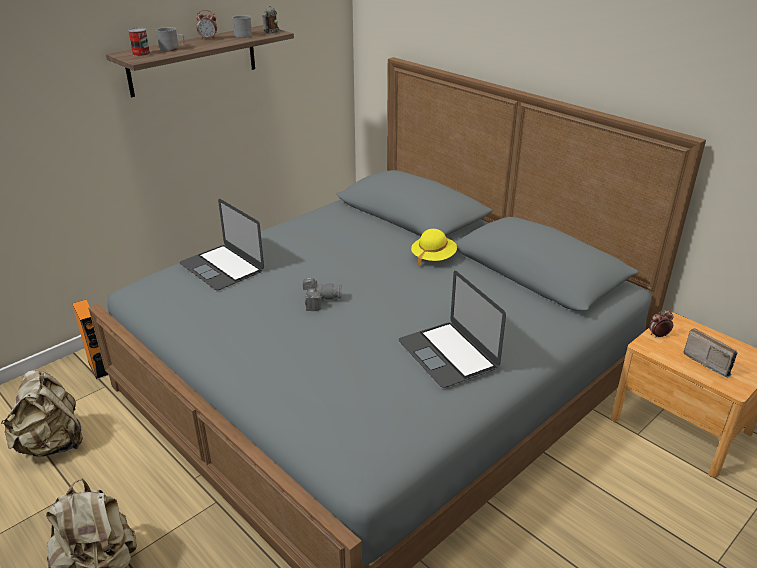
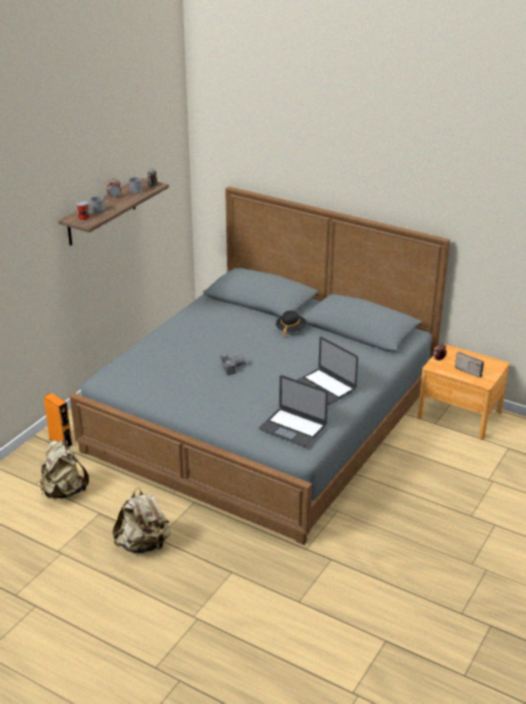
camera: 15 degrees left, 0 degrees up
laptop [179,199,264,290] -> laptop moved to [259,375,328,447]
yellow hat [411,229,457,267] -> black hat [276,310,306,337]

